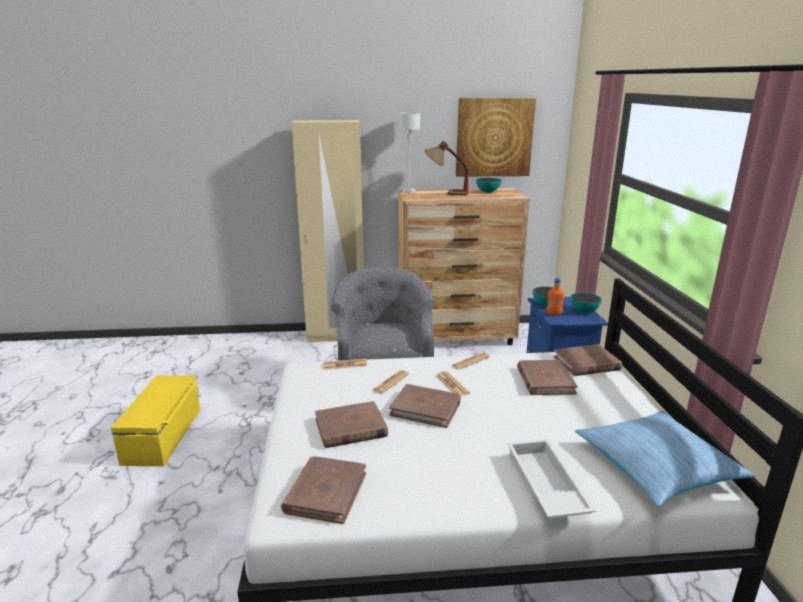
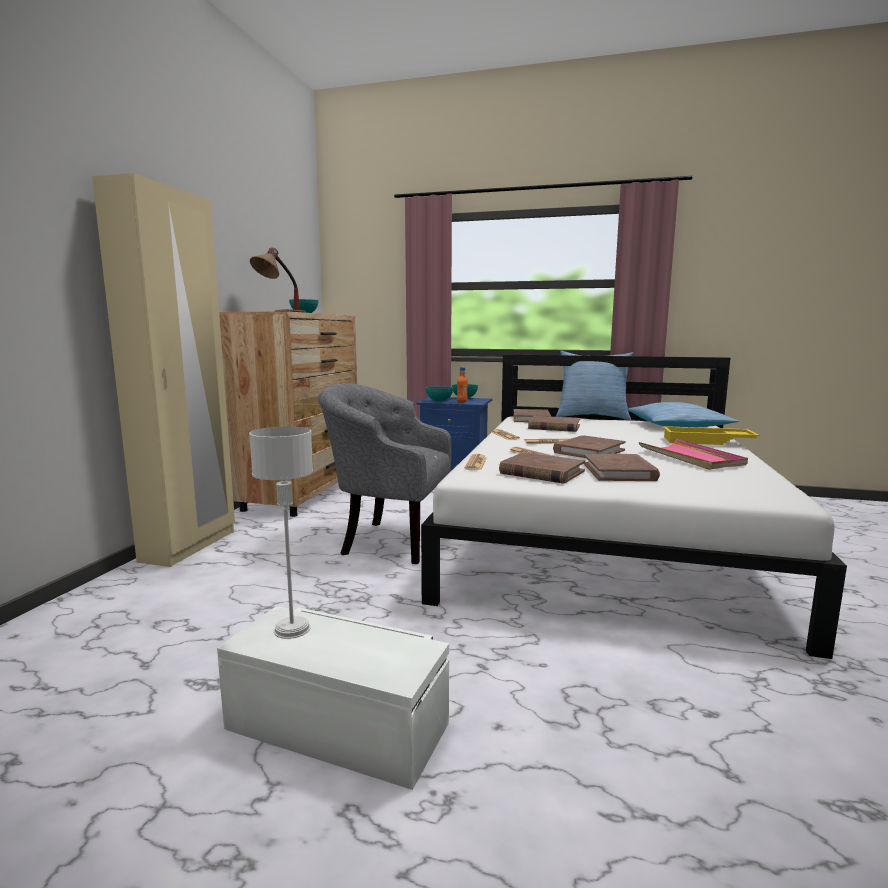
camera: 70 degrees left, 10 degrees down
yellow storage box [111,376,200,466] -> white storage box [217,606,449,790]
brown book [281,456,366,524] -> brown book moved to [499,452,585,484]
grey table lamp [399,112,420,193] -> grey table lamp moved to [249,426,313,639]
picture [456,98,536,177] -> none
white tray [507,439,596,518] -> yellow tray [663,426,760,445]
none -> pillow [556,351,633,420]
none -> pink tray [639,439,748,470]

